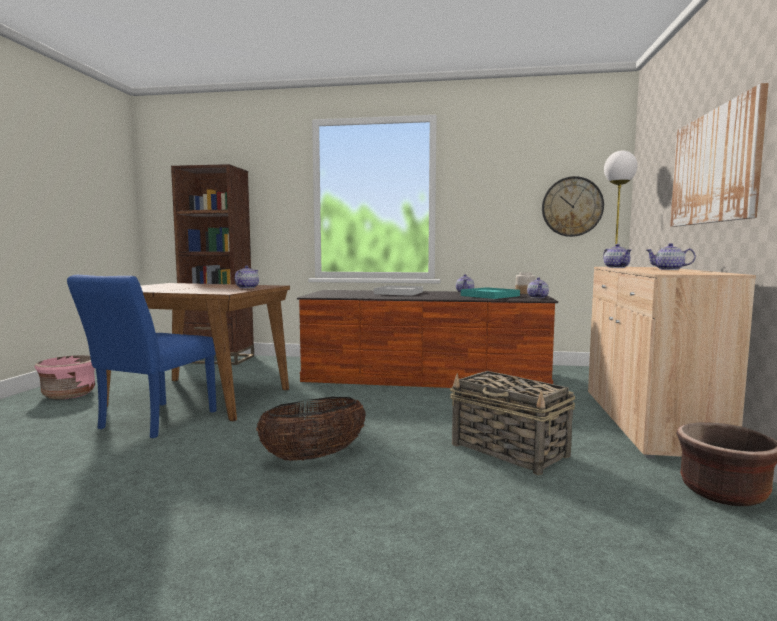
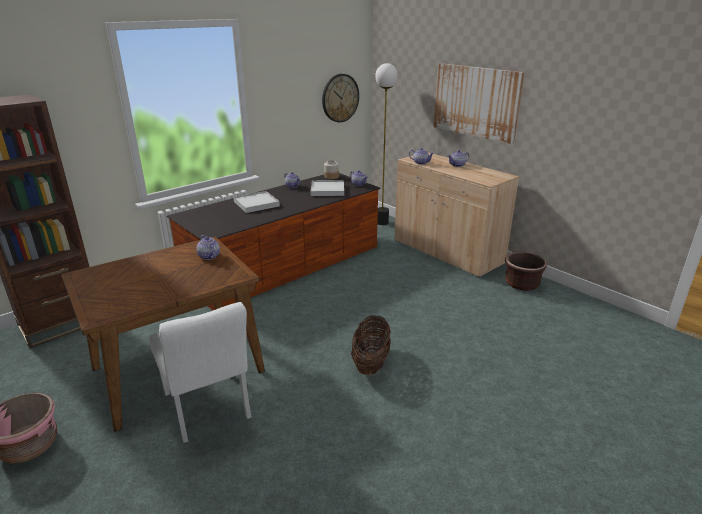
camera: 50 degrees left, 20 degrees up
blue chair [67,275,217,438] -> white chair [150,302,251,443]
basket [450,371,576,475] -> none
turquoise tray [461,287,520,299] -> white tray [311,180,344,196]

